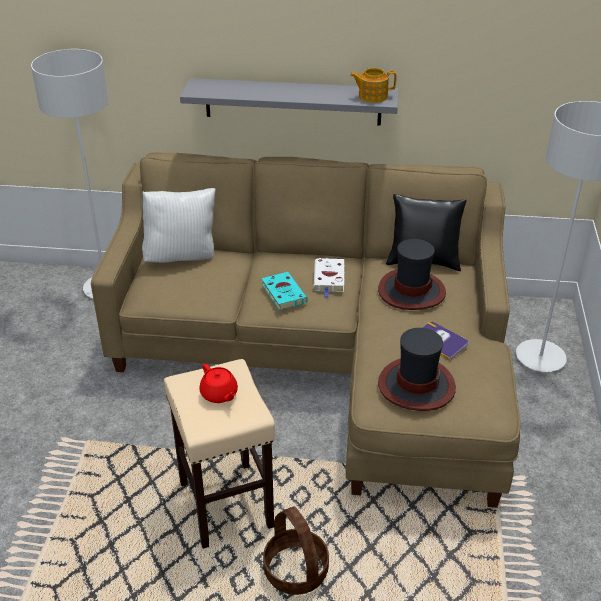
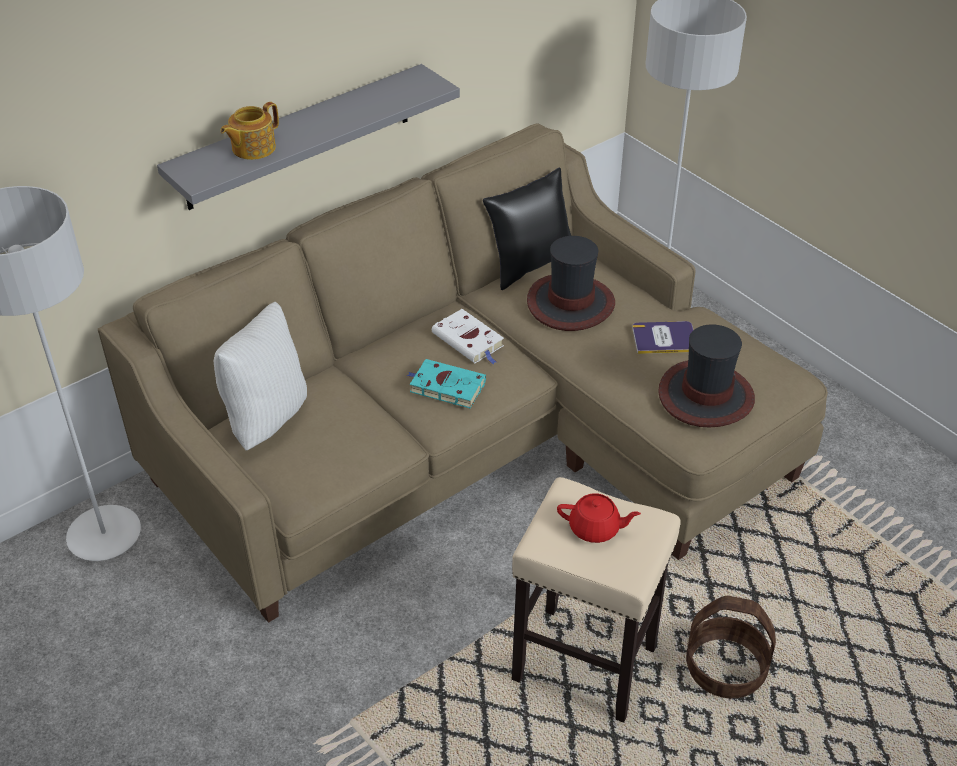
camera: 45 degrees left, 5 degrees up
teapot [350,68,397,103] -> teapot moved to [220,102,279,160]

